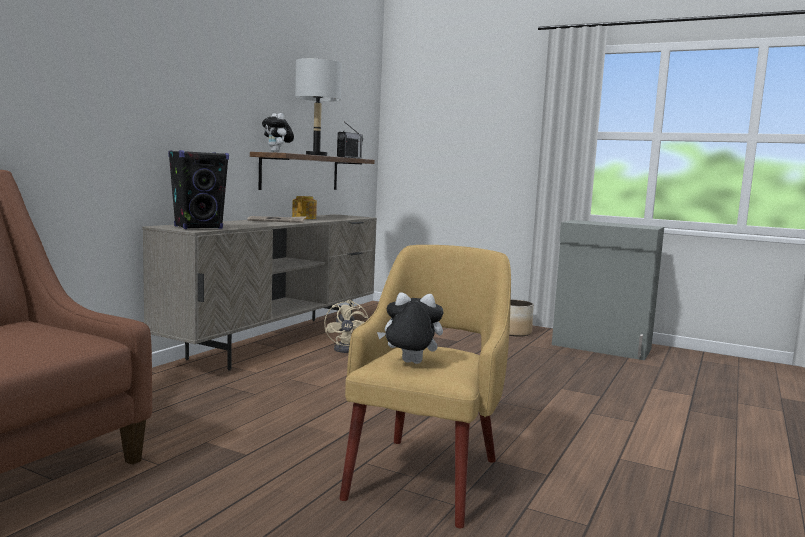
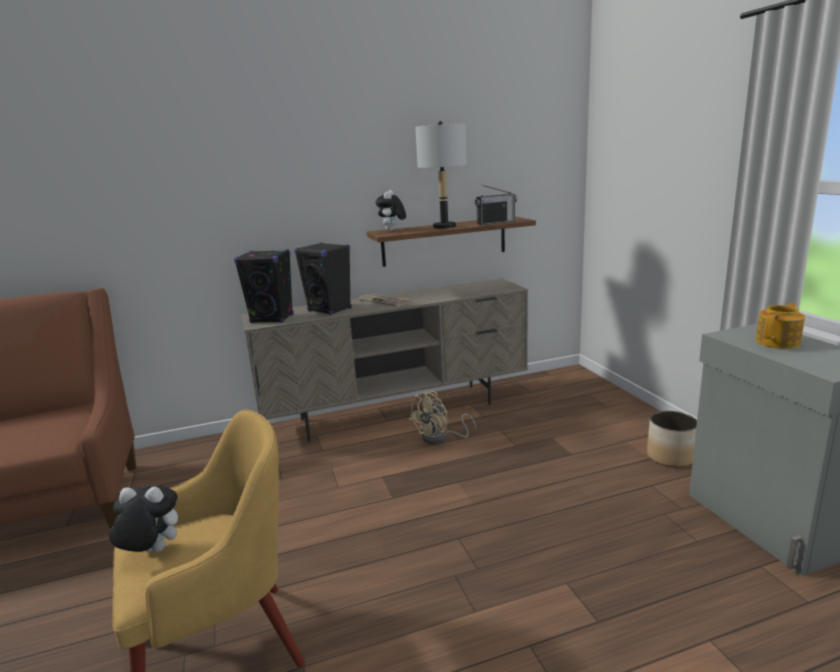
camera: 45 degrees right, 10 degrees up
teapot [292,196,317,219] -> teapot moved to [755,303,805,349]
plush toy [377,292,443,364] -> plush toy turned 45 degrees counterclockwise [109,486,178,553]
none -> black speaker [294,243,352,315]

